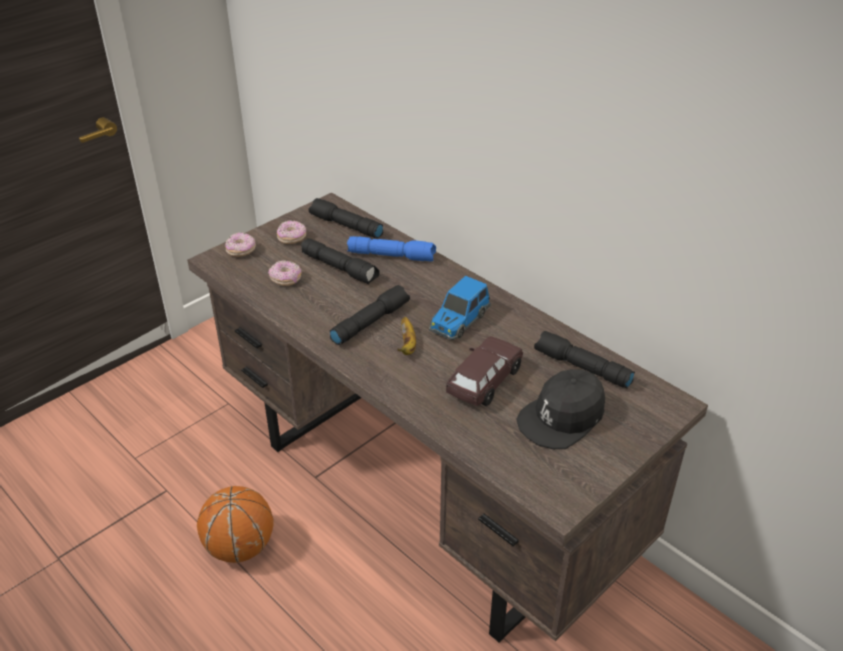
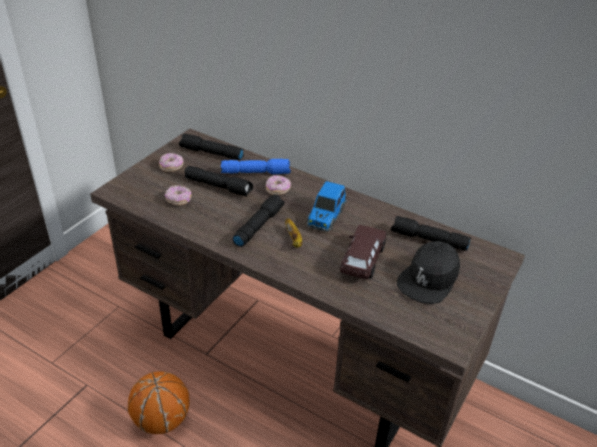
camera: 15 degrees left, 0 degrees up
donut [225,232,256,257] -> donut moved to [266,175,291,195]

